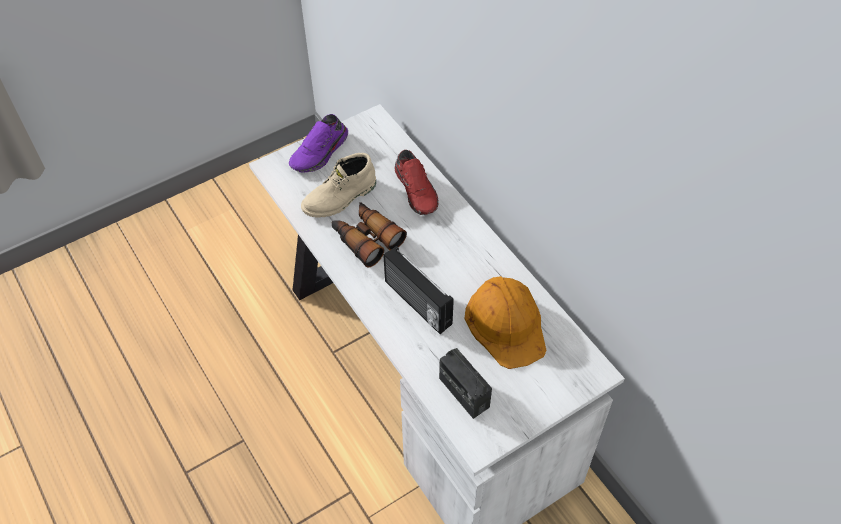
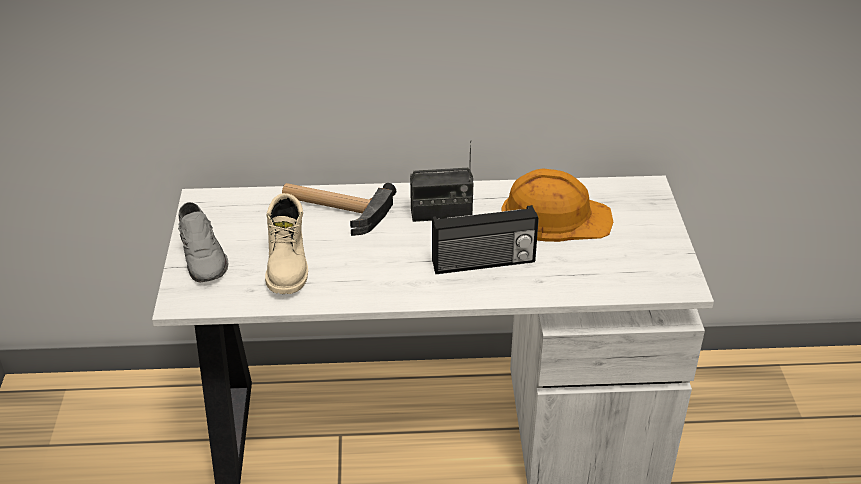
camera: 60 degrees left, 15 degrees down
purple shoe [289,114,348,173] -> grey shoe [178,202,228,282]
binoculars [332,202,407,267] -> none
red shoe [395,150,439,215] -> hammer [282,183,396,236]
radio [439,348,492,419] -> radio moved to [410,140,473,222]

